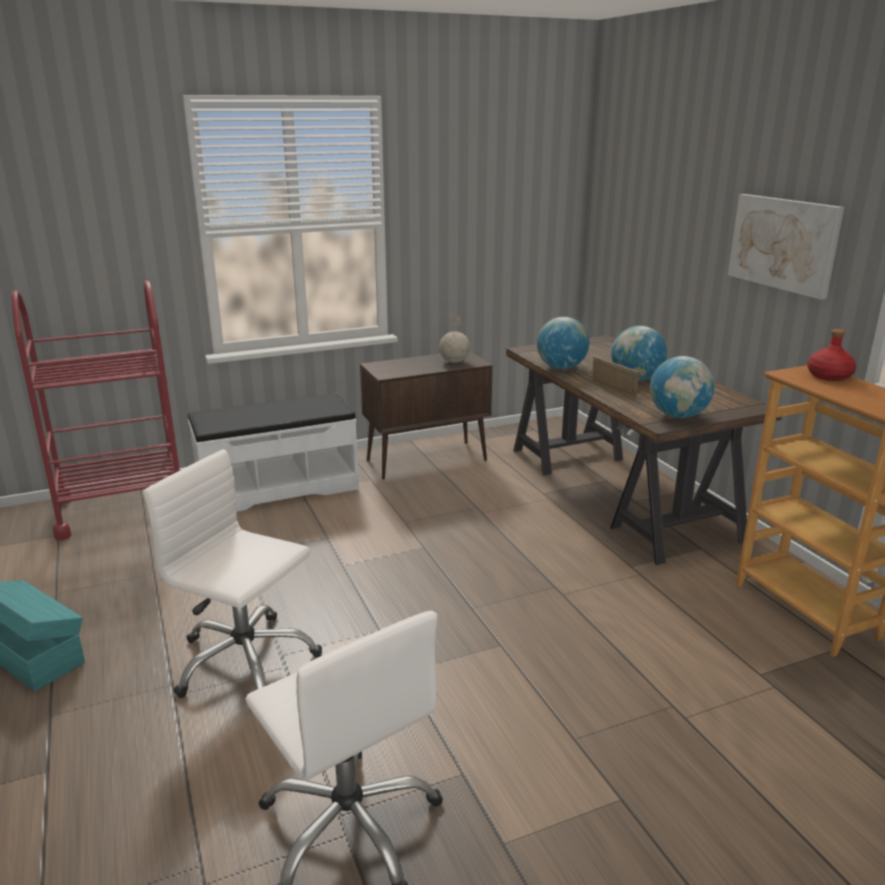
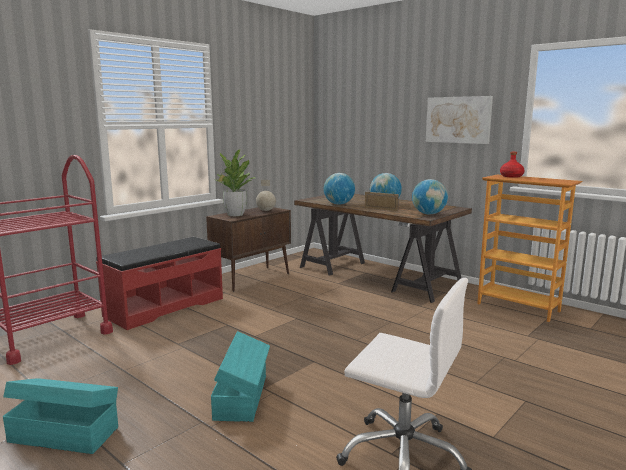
camera: 25 degrees left, 10 degrees down
white office chair [143,449,322,698] -> turquoise storage box [211,331,270,422]
white bench [188,392,359,512] -> red bench [96,237,223,330]
none -> potted plant [216,149,255,216]

